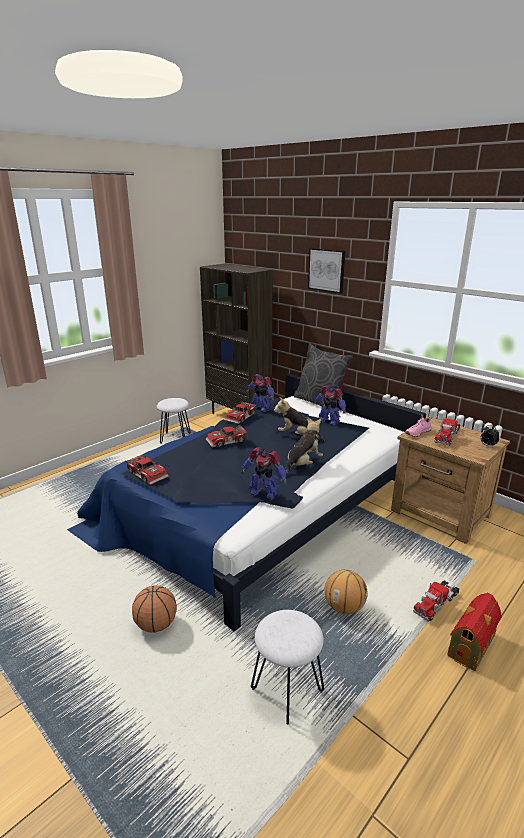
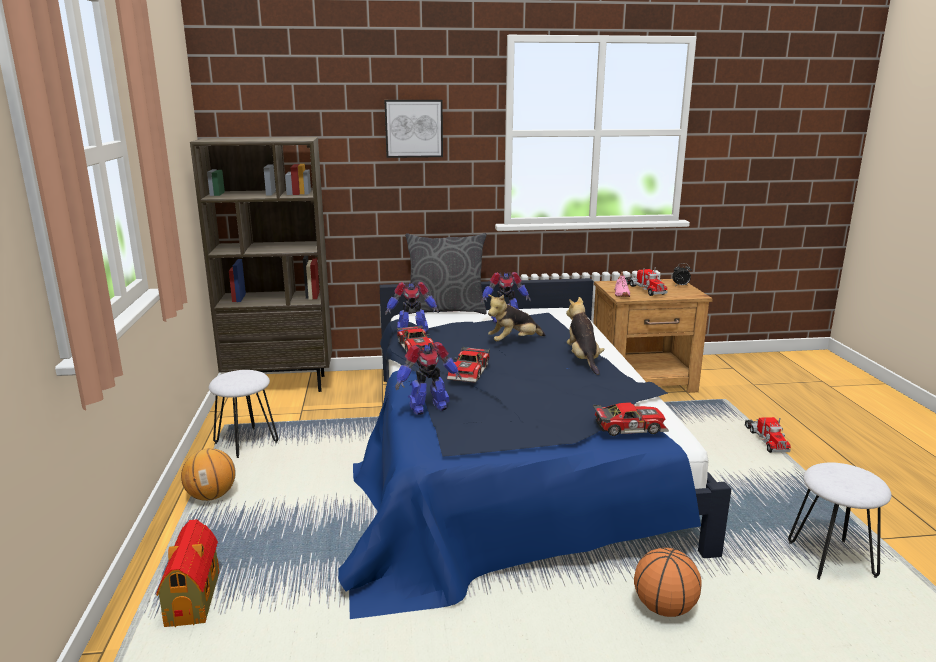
camera: 50 degrees left, 5 degrees down
toy car [126,453,169,485] -> toy car moved to [593,402,669,436]
toy robot [240,447,287,500] -> toy robot moved to [395,342,462,415]
basketball [324,570,368,614] -> basketball moved to [181,448,236,501]
toy house [447,593,502,671] -> toy house moved to [156,519,220,627]

